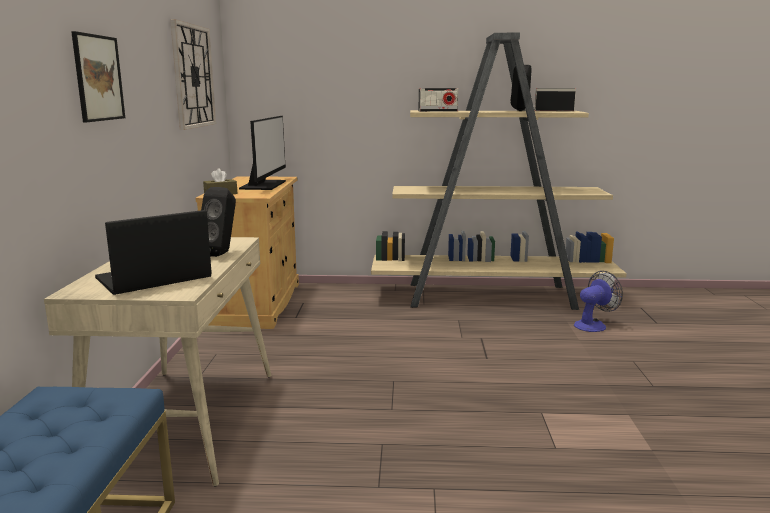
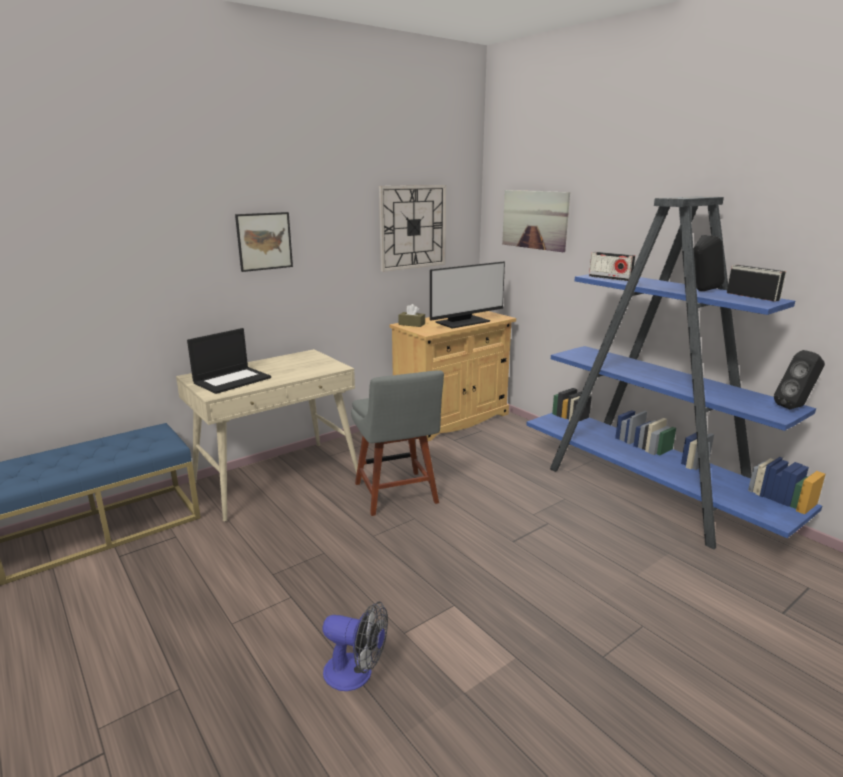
camera: 50 degrees right, 5 degrees up
laptop [95,210,212,295] -> laptop turned 120 degrees clockwise [187,328,271,394]
black speaker [201,187,236,257] -> black speaker moved to [774,350,825,409]
beige bookcase [371,32,627,310] -> blue bookcase [526,196,825,549]
fan [574,271,623,332] -> fan moved to [322,602,388,691]
none -> grey chair [351,370,444,516]
none -> picture [502,190,570,252]

